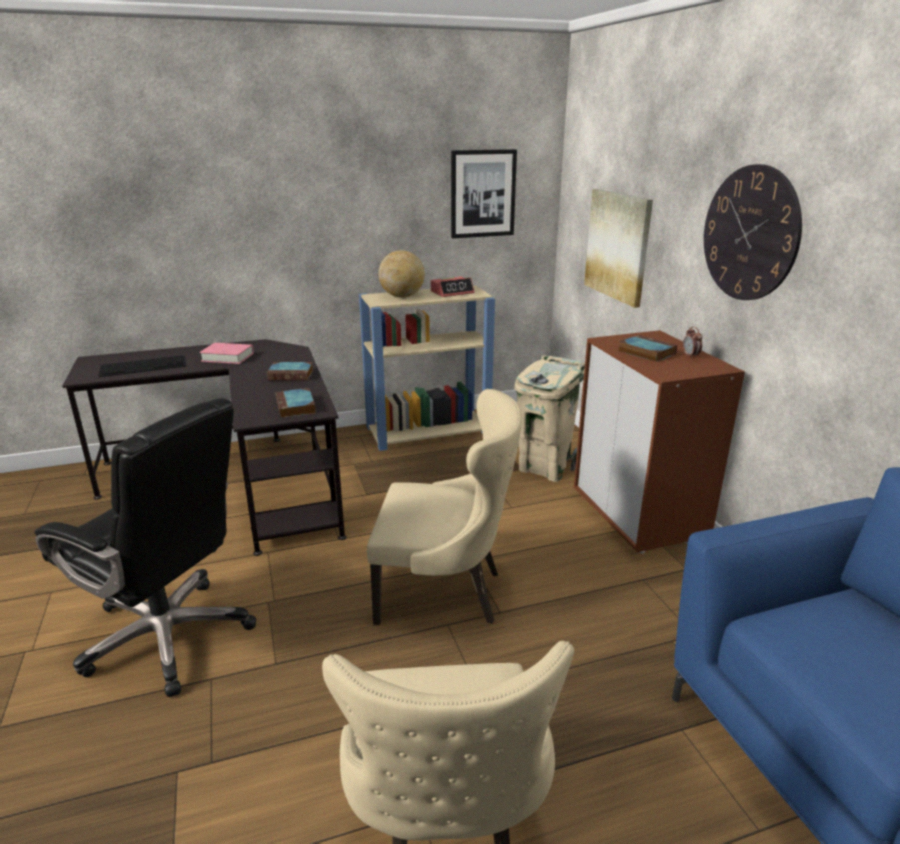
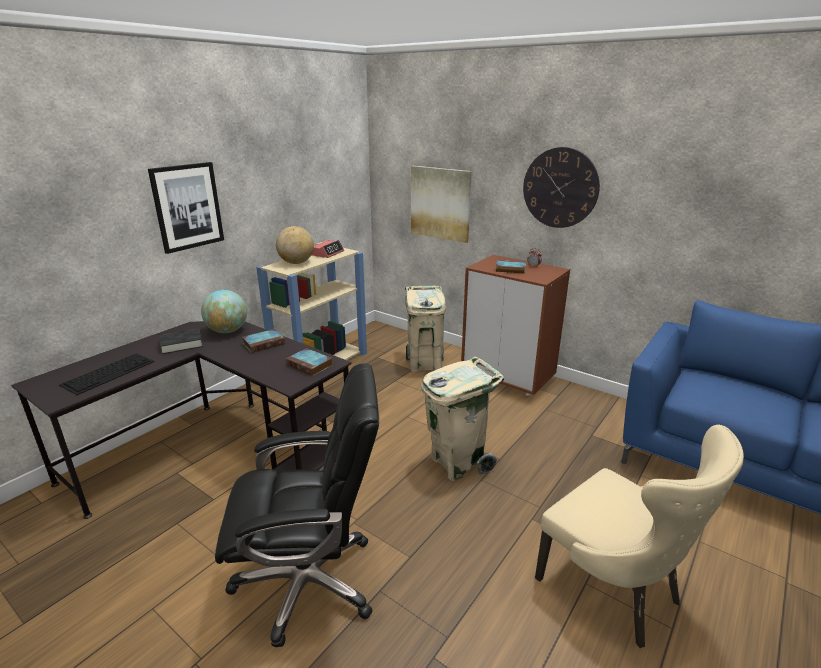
camera: 35 degrees left, 0 degrees up
pink book [200,343,254,364] -> black book [159,328,203,354]
beige chair [367,389,522,625] -> beige trash can [421,357,504,481]
picture [451,149,517,238] -> picture moved to [148,162,224,254]
none -> globe [201,290,247,333]

